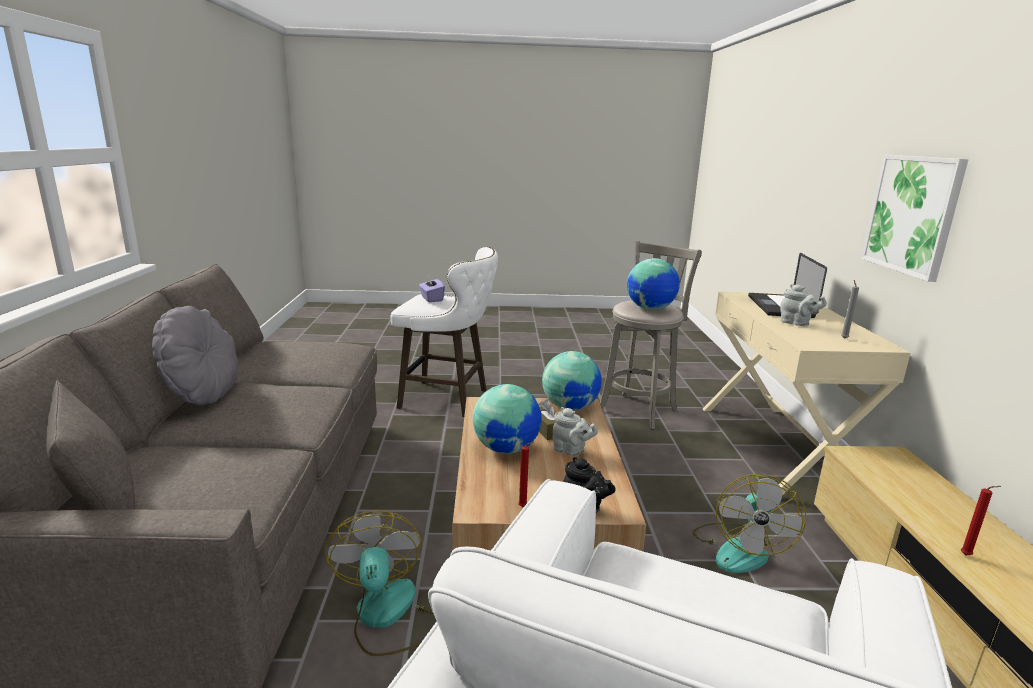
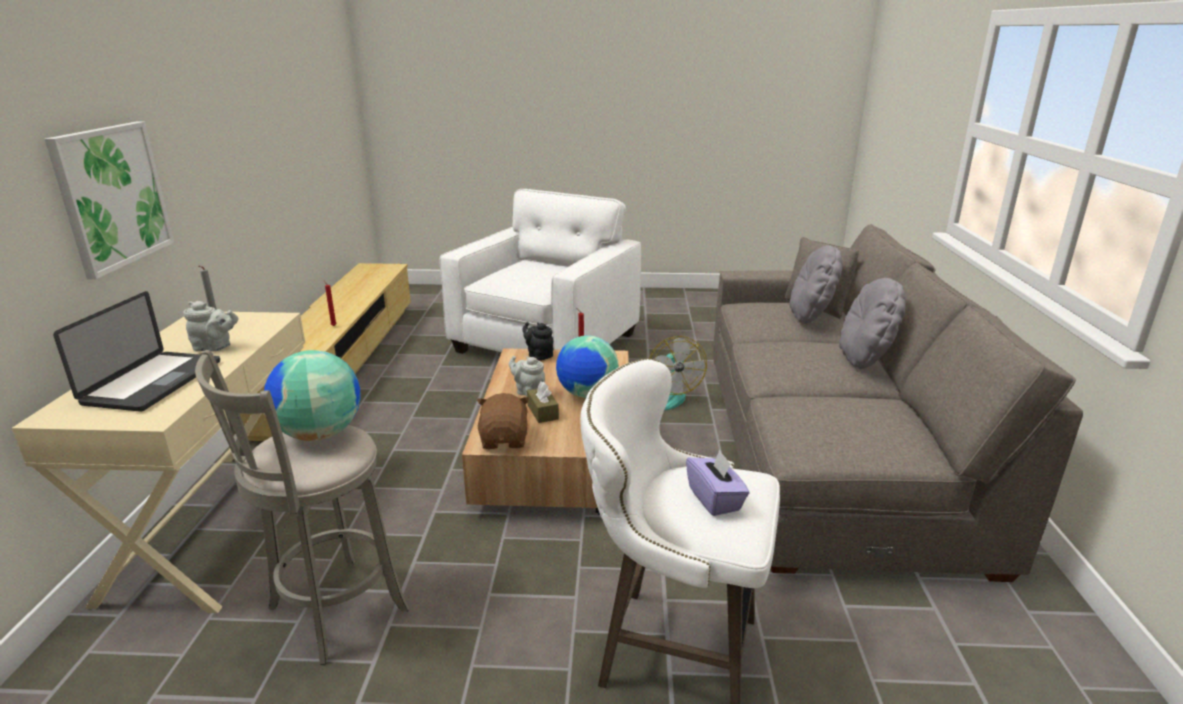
camera: 175 degrees left, 5 degrees up
globe [542,351,602,410] -> brown plush toy [477,393,530,449]
fan [693,474,806,573] -> none
grey teapot [780,284,827,326] -> grey teapot turned 135 degrees clockwise [183,301,238,352]
none -> grey pillow [789,245,843,324]

